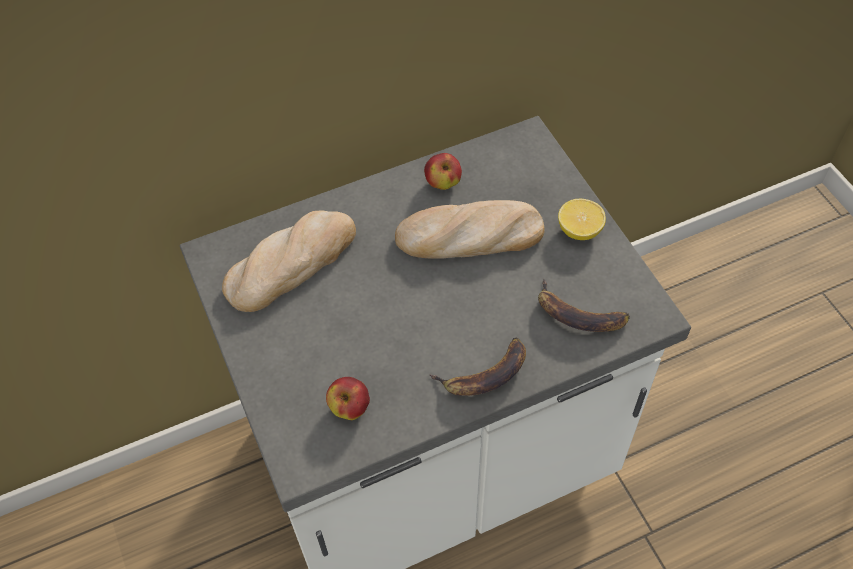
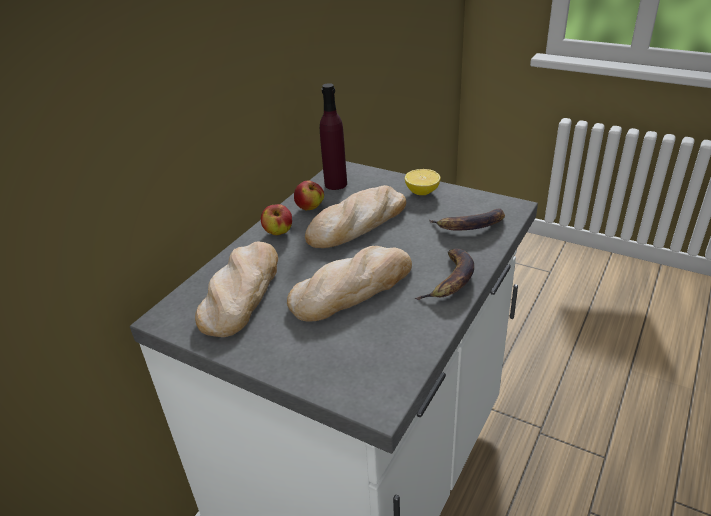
camera: 35 degrees left, 20 degrees down
apple [326,377,370,420] -> apple moved to [261,204,292,235]
none -> bread [287,246,412,322]
none -> purple bottle [320,83,347,190]

